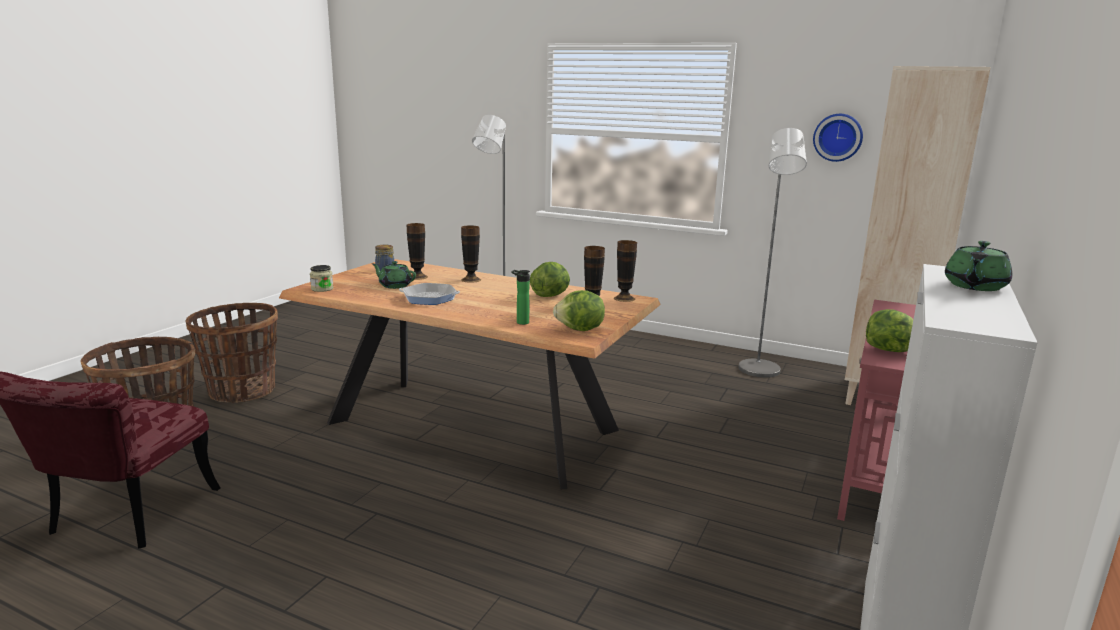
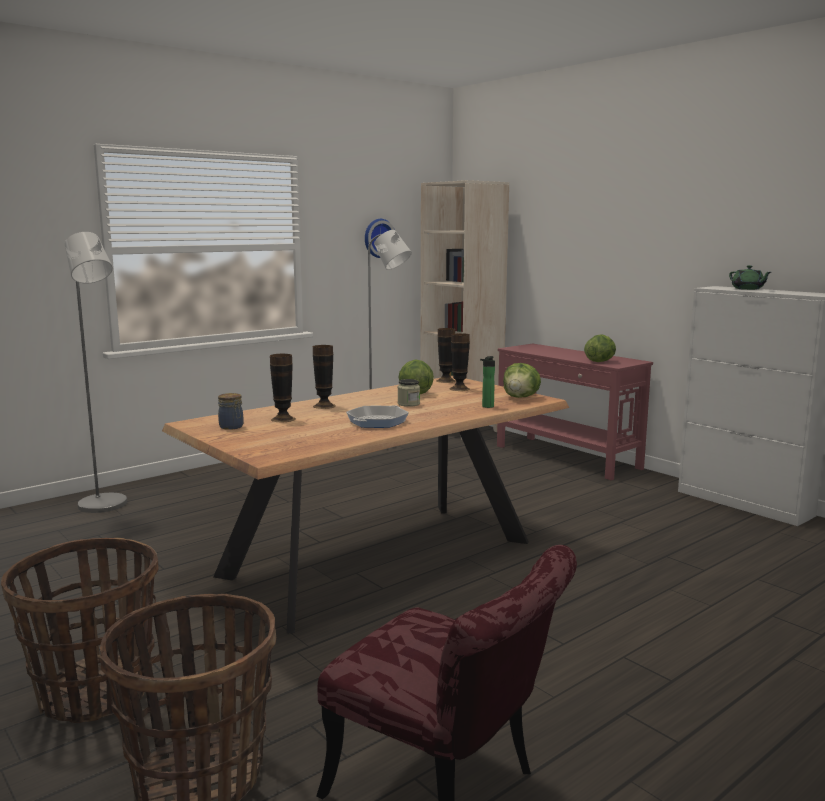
camera: 65 degrees left, 5 degrees down
jar [310,265,333,292] -> jar moved to [398,379,420,407]
green teapot [372,261,416,289] -> none

